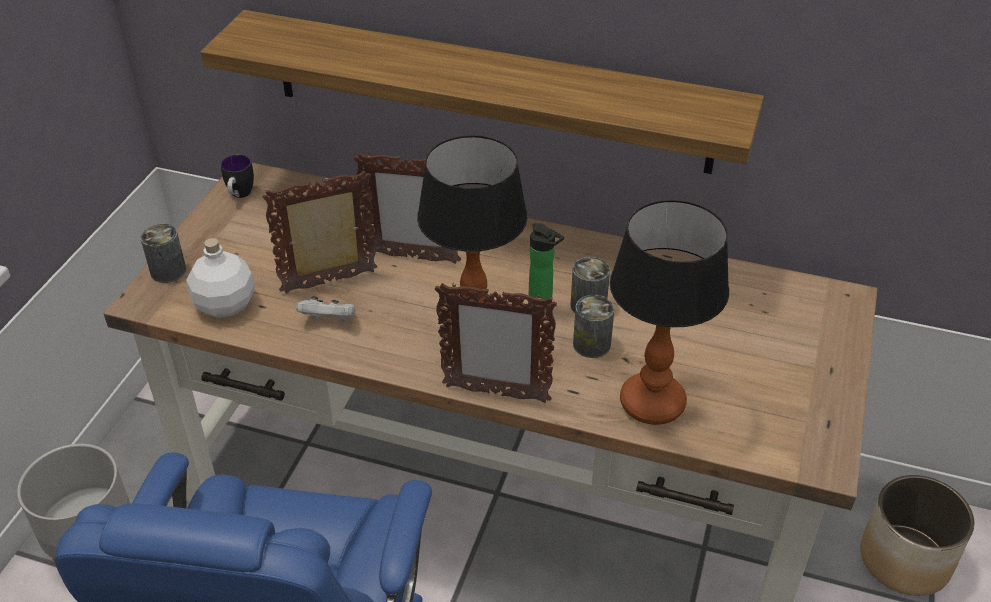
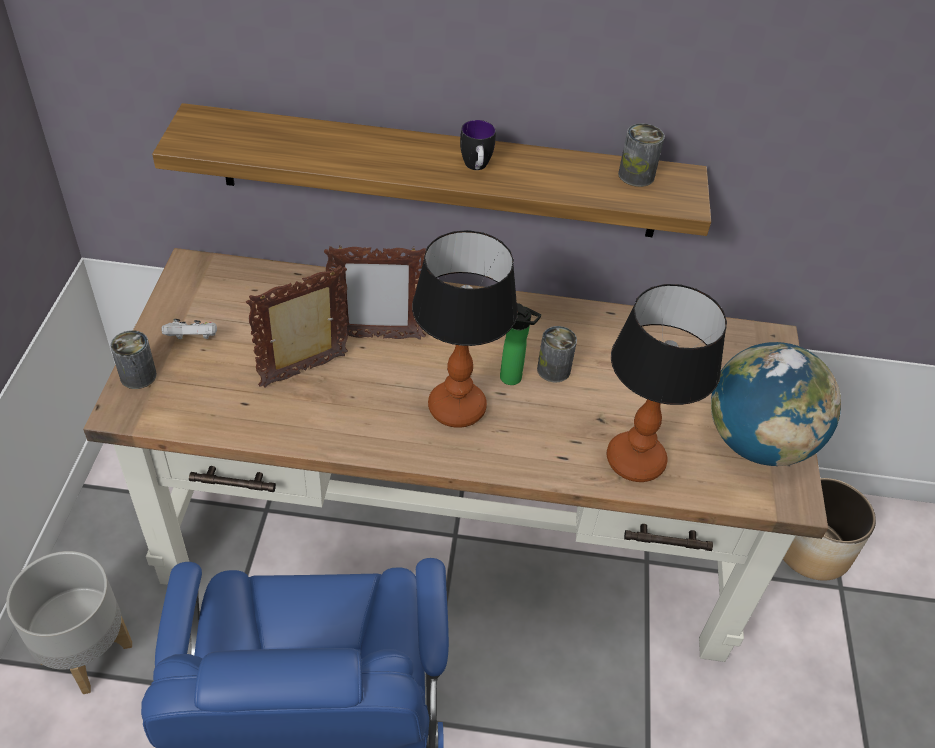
camera: 15 degrees left, 5 degrees up
white bottle [186,238,255,318] -> none
mug [221,155,254,198] -> mug moved to [460,120,496,170]
white game controller [296,296,355,322] -> white game controller moved to [162,319,217,339]
picture frame [435,283,557,403] -> none
can [573,295,615,358] -> can moved to [618,123,665,187]
none -> globe [711,342,841,466]

